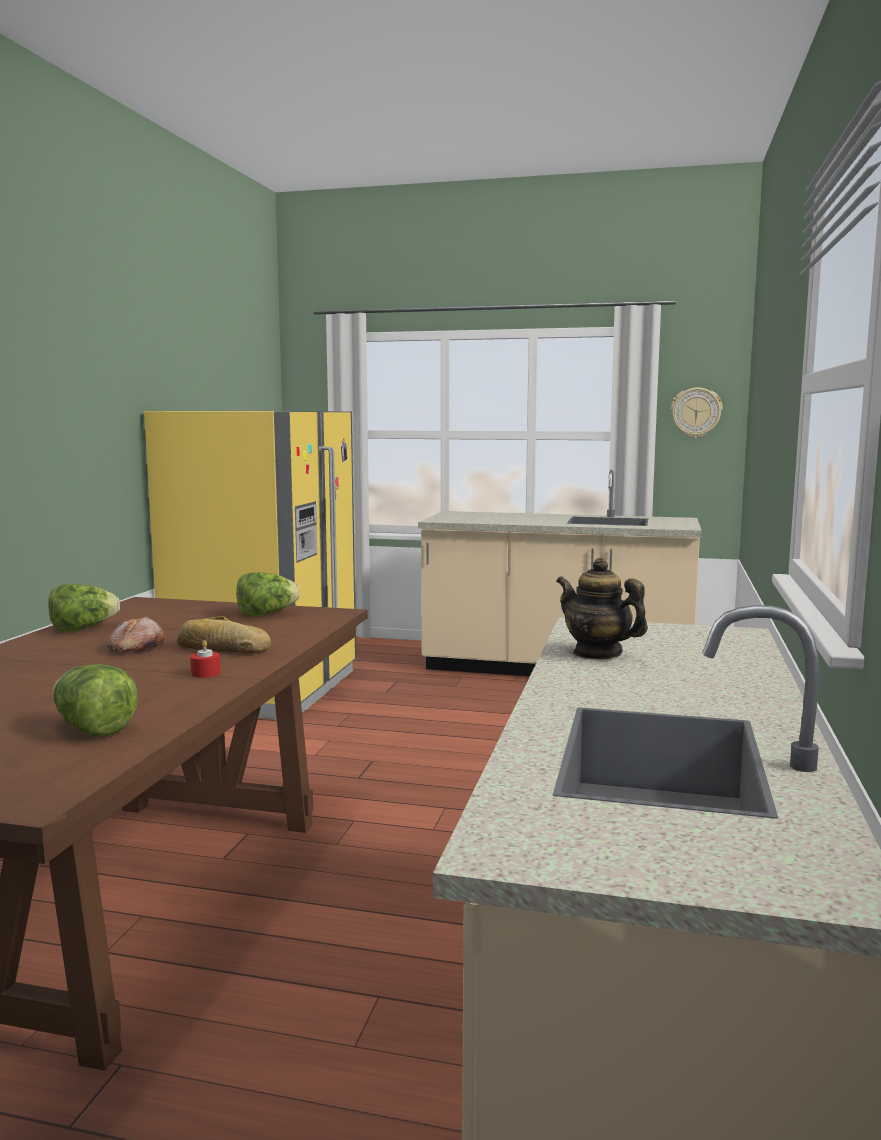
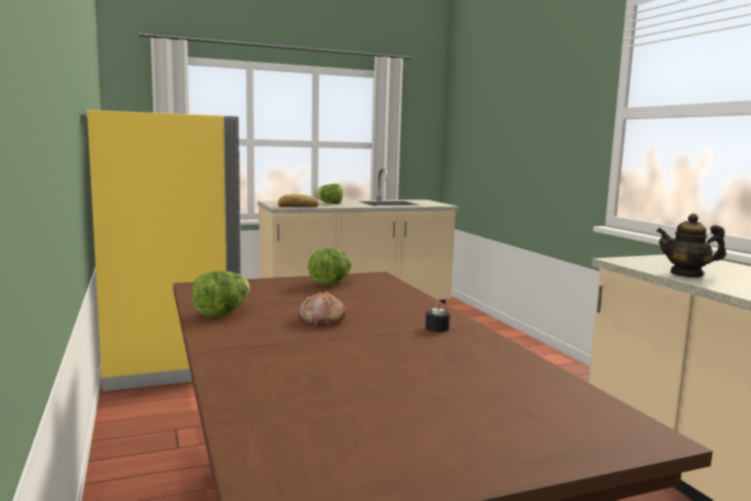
camera: 35 degrees left, 0 degrees up
lettuce [53,664,138,737] -> lettuce moved to [314,184,343,204]
bread [177,616,271,654] -> bread moved to [278,194,319,207]
red candle [190,640,221,678] -> black candle [425,301,450,332]
wall clock [671,387,722,438] -> none

